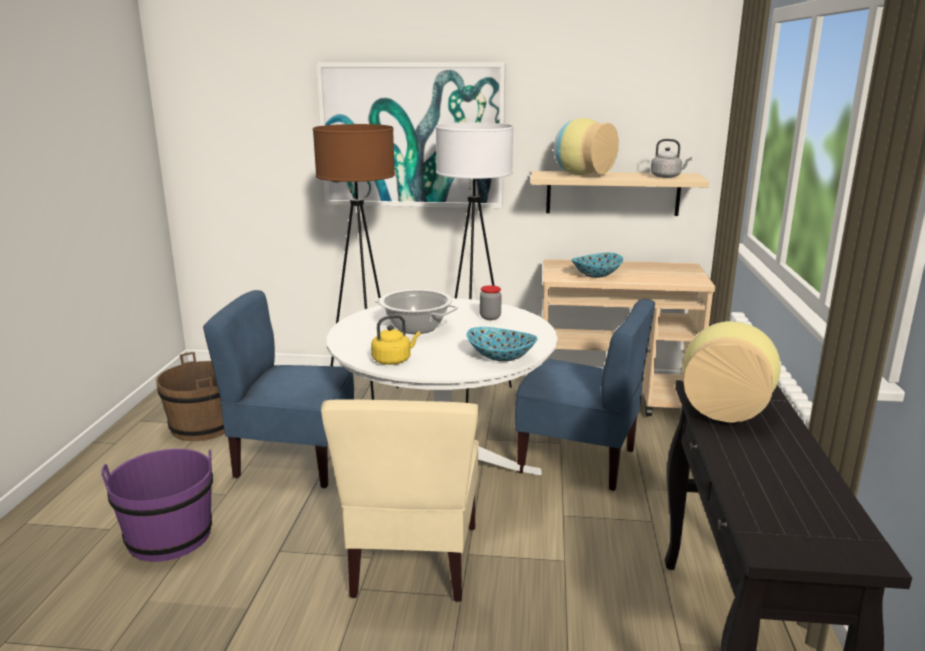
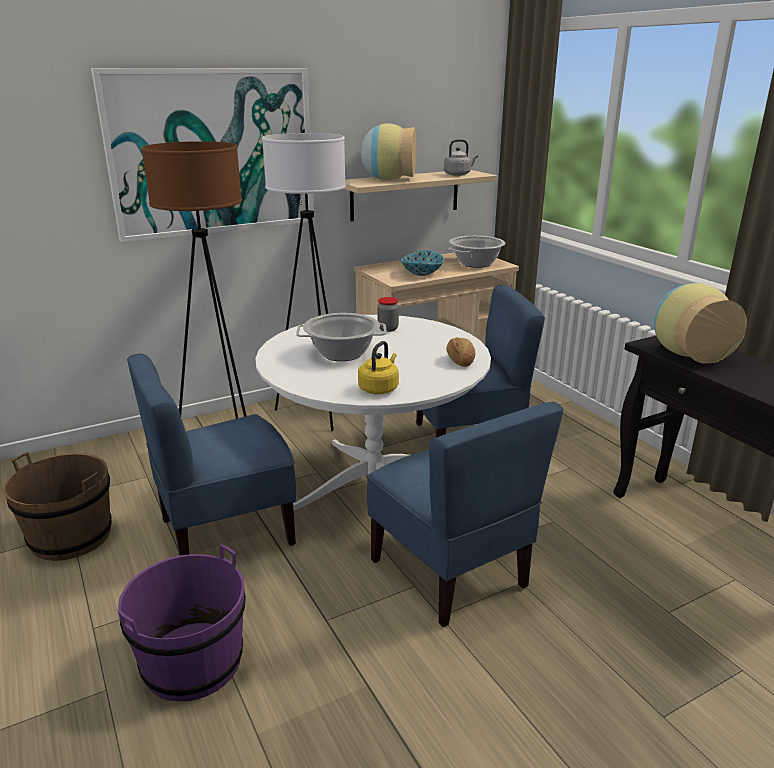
camera: 35 degrees left, 5 degrees up
beige chair [321,399,479,602] -> blue chair [367,402,563,627]
bowl [466,327,538,362] -> bread [446,337,475,367]
none -> cooking pot [448,236,506,268]

